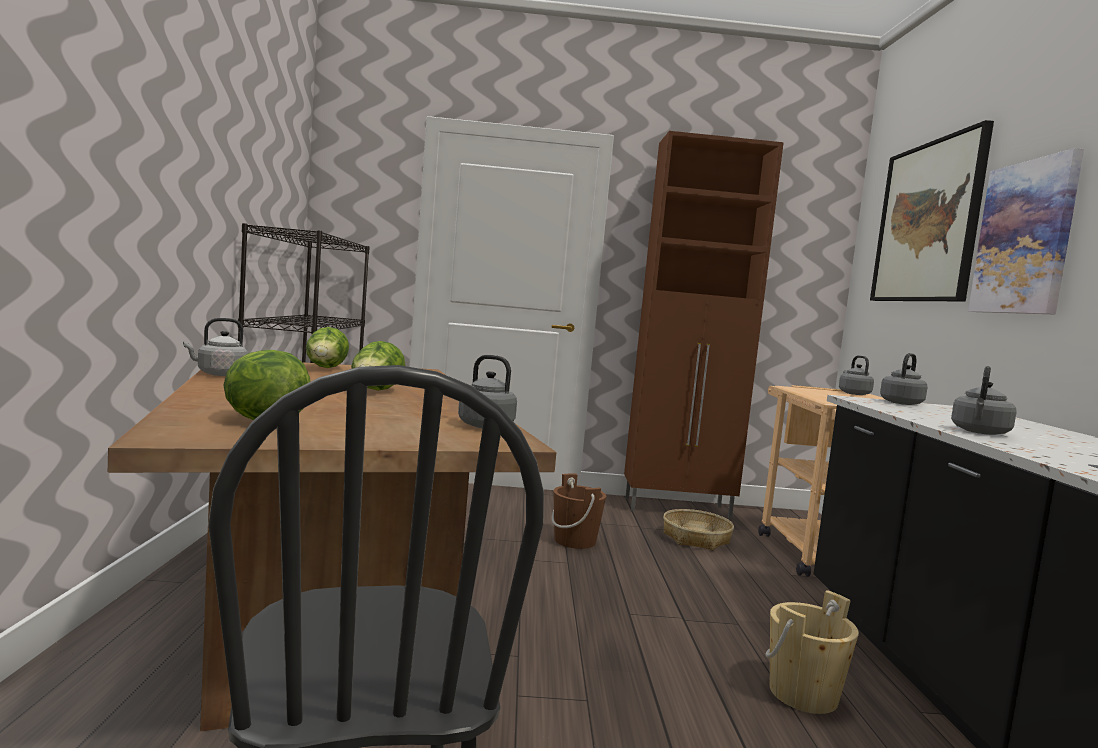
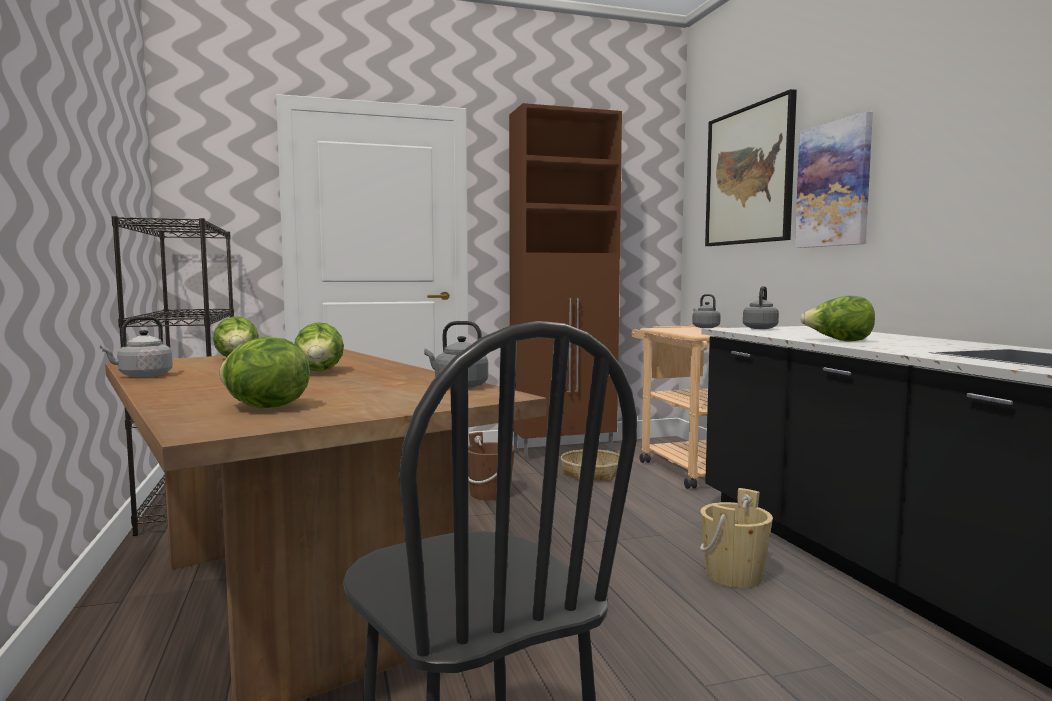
camera: 15 degrees left, 0 degrees up
grey kettle [951,366,1017,435] -> lettuce [800,295,875,342]

